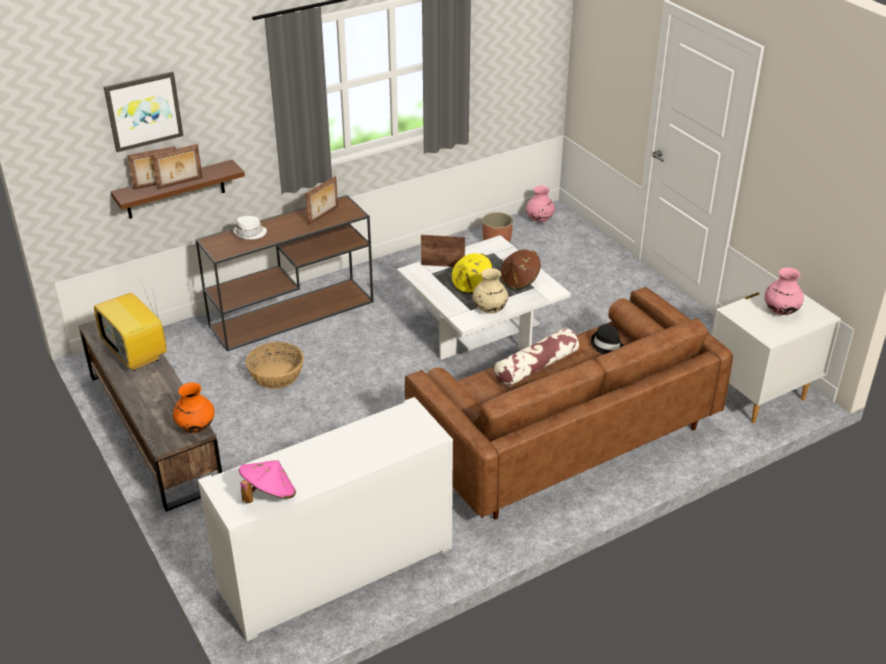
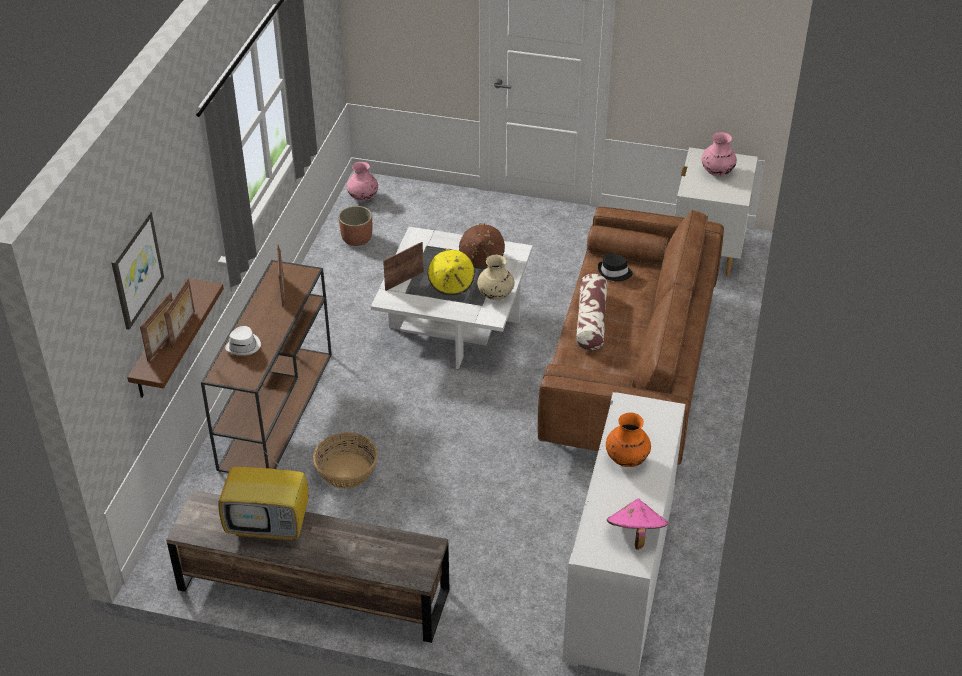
camera: 45 degrees left, 5 degrees up
orange vase [173,383,215,433] -> orange vase moved to [606,412,651,467]

